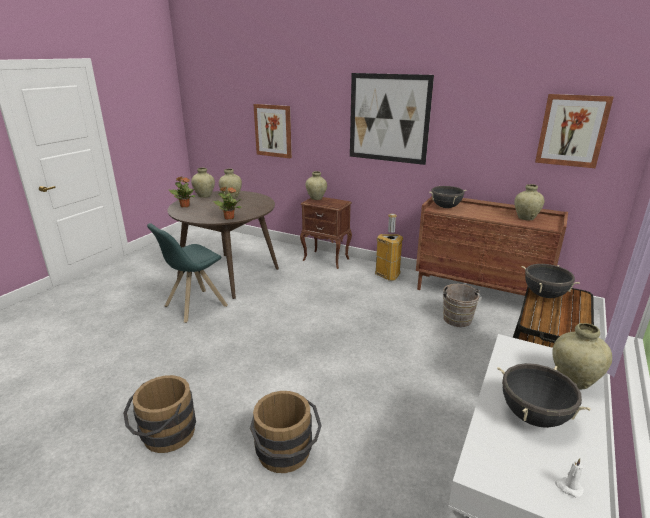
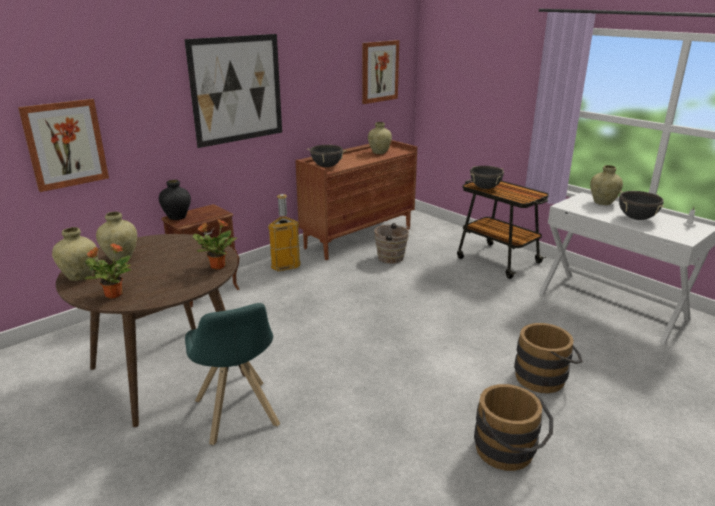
camera: 70 degrees left, 0 degrees up
beige vase [306,171,327,200] -> black vase [159,180,191,220]

